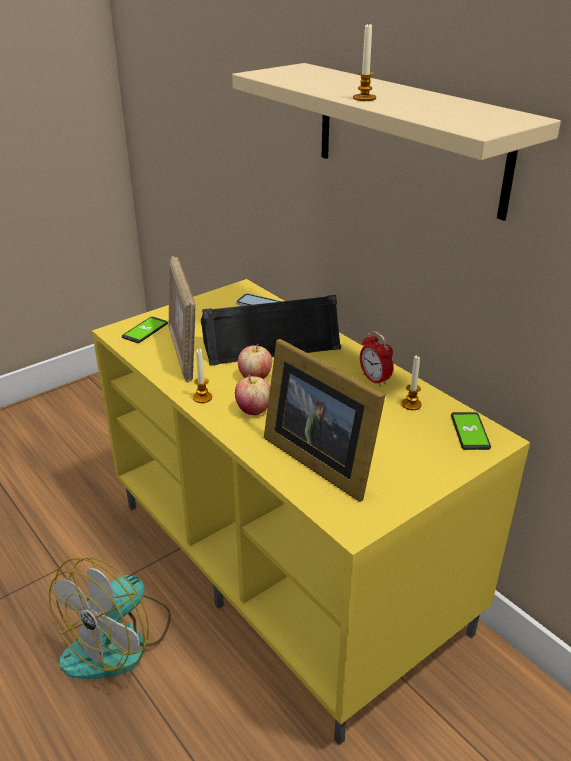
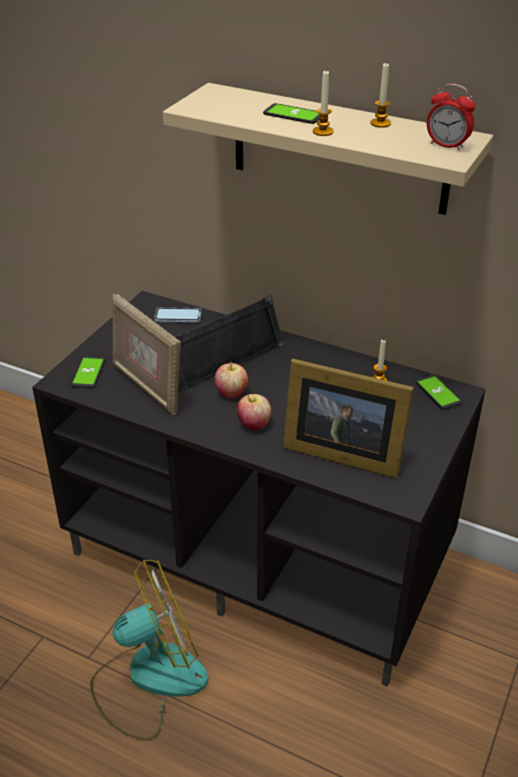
camera: 25 degrees left, 5 degrees up
fan [49,557,171,679] -> fan turned 120 degrees counterclockwise [90,560,208,741]
yellow tv stand [92,279,530,745] -> black tv stand [32,291,486,687]
candle [193,349,212,403] -> candle moved to [371,62,391,128]
alarm clock [360,331,393,387] -> alarm clock moved to [427,84,475,150]
none -> phone [263,103,320,124]

